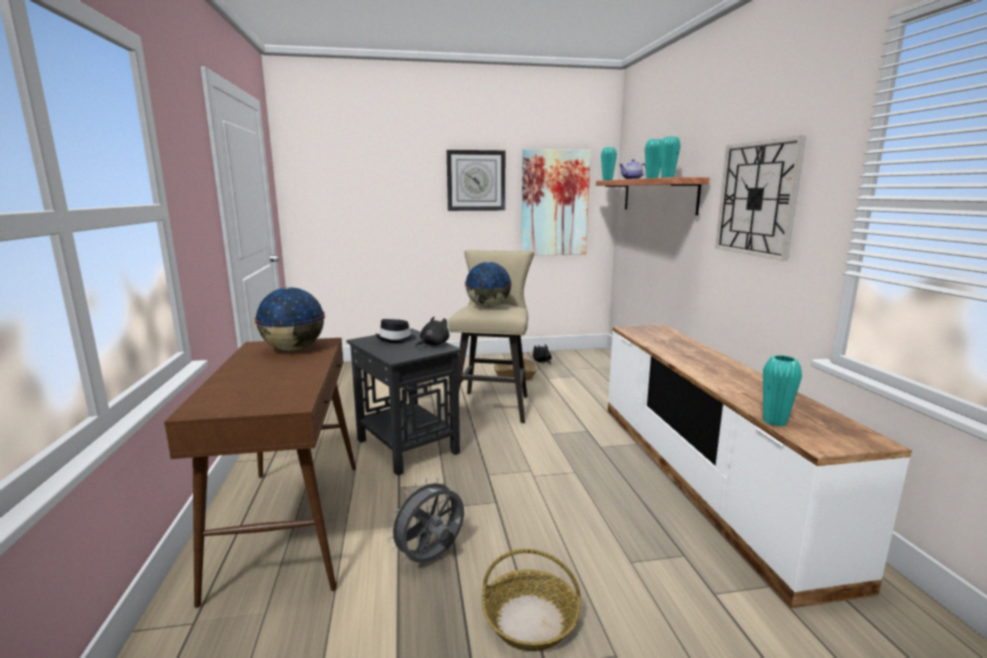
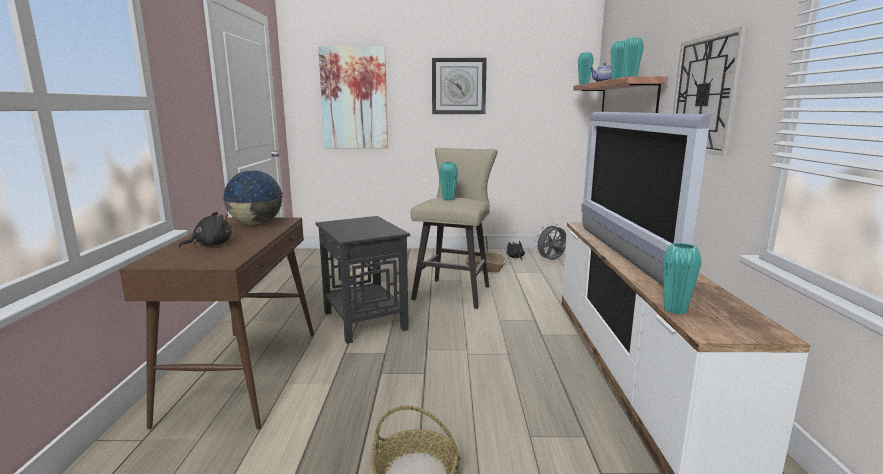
camera: 10 degrees right, 0 degrees up
black hat [376,319,416,343] -> none
grey fan [386,477,464,563] -> grey fan moved to [535,223,566,260]
black plush toy [415,317,449,348] -> black plush toy moved to [179,212,232,248]
globe [465,262,512,308] -> turquoise vase [439,162,458,200]
picture [521,149,591,256] -> picture moved to [318,46,388,148]
none -> television [581,112,711,286]

